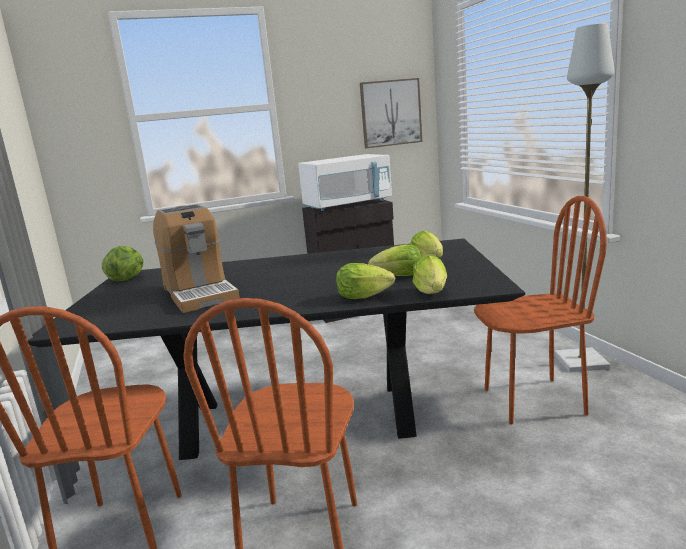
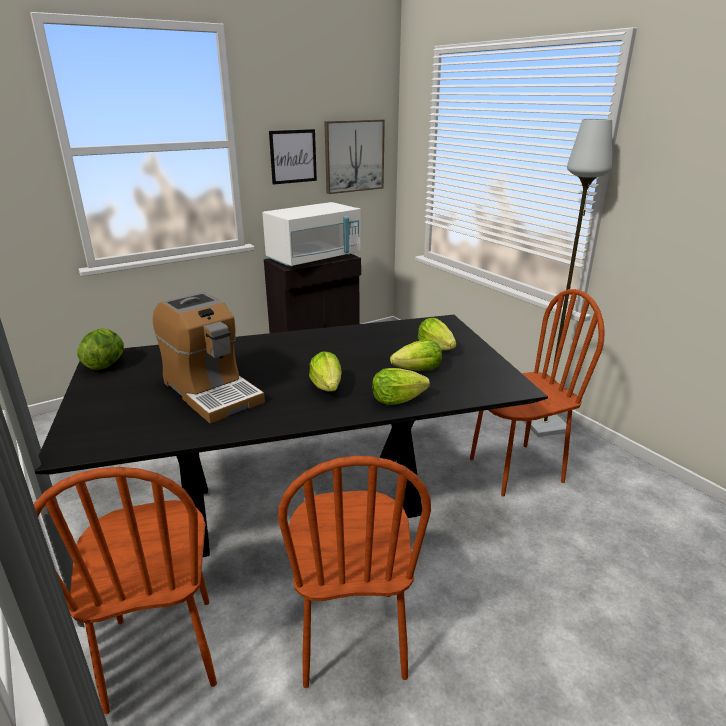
camera: 15 degrees left, 10 degrees up
lettuce [413,255,447,294] -> lettuce moved to [309,352,342,392]
none -> picture [269,129,317,185]

